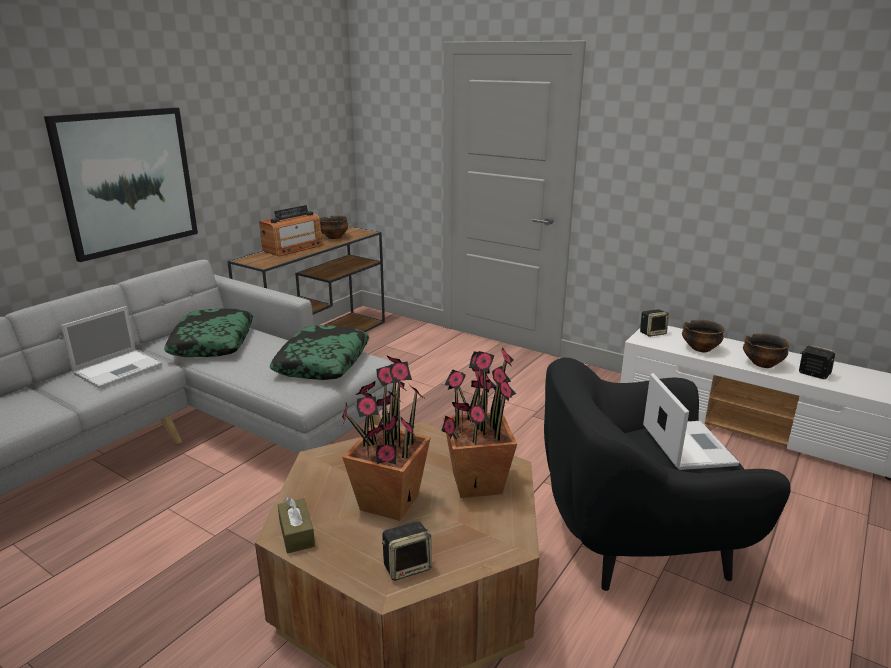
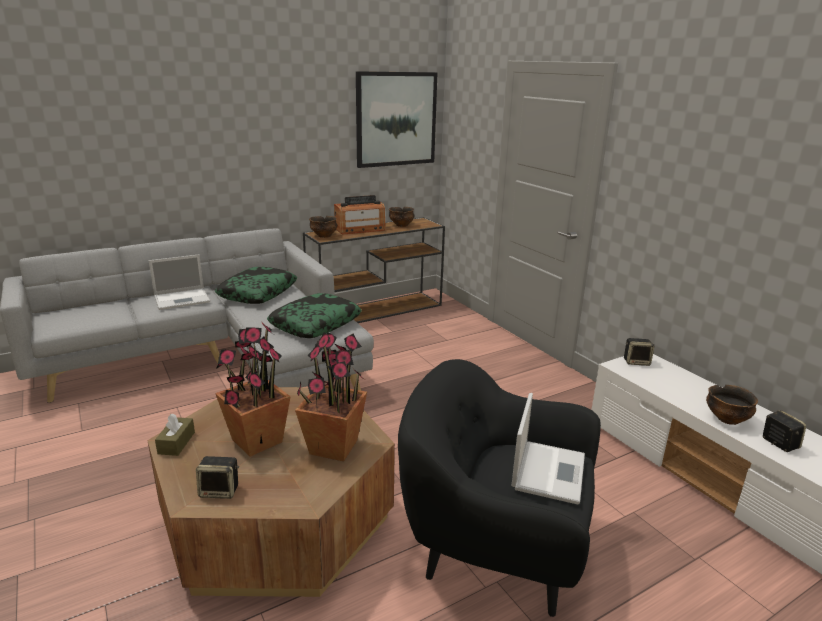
camera: 25 degrees right, 0 degrees up
picture [44,107,198,262] -> picture moved to [356,71,438,168]
bowl [682,320,725,352] -> bowl moved to [309,216,337,238]

